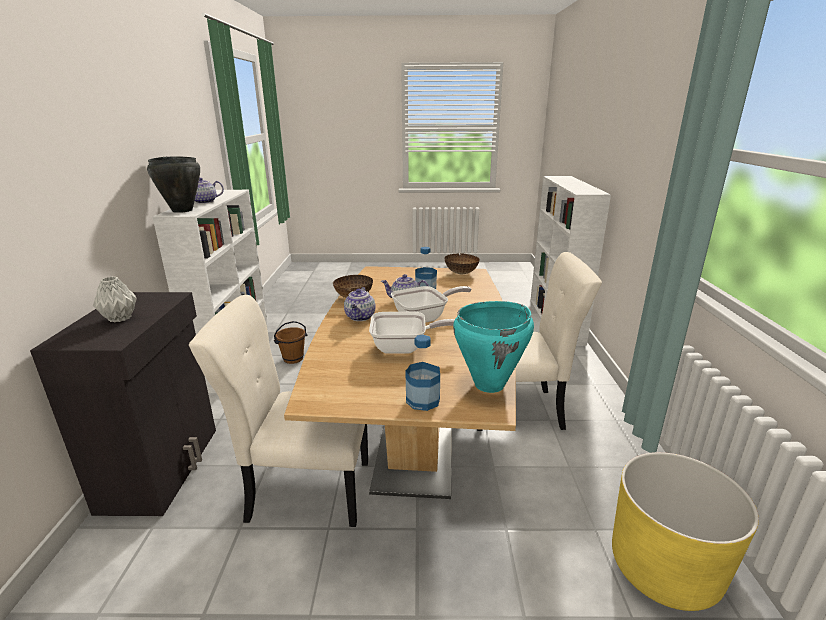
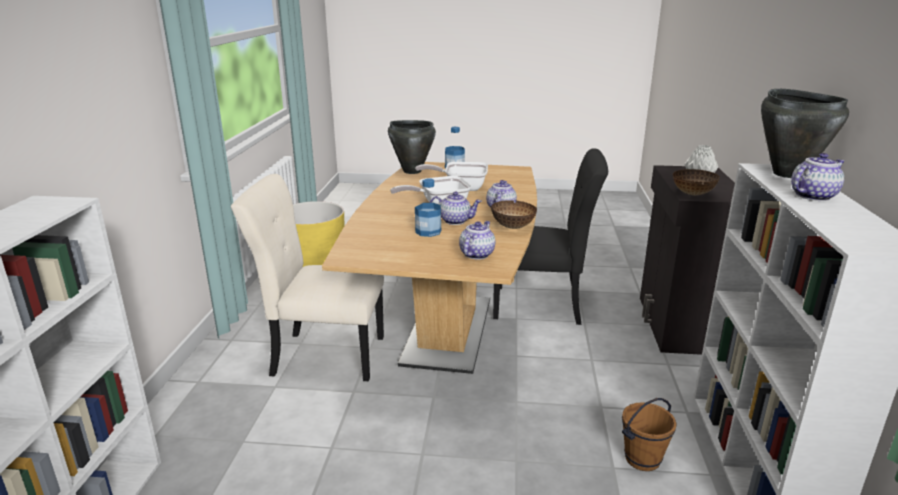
camera: 175 degrees left, 0 degrees up
beige chair [189,295,368,527] -> black chair [493,148,608,325]
bowl [445,253,480,274] -> bowl moved to [673,169,720,195]
turquoise cooking pot [453,301,534,393] -> black cooking pot [388,120,436,174]
none -> teapot [459,221,495,260]

